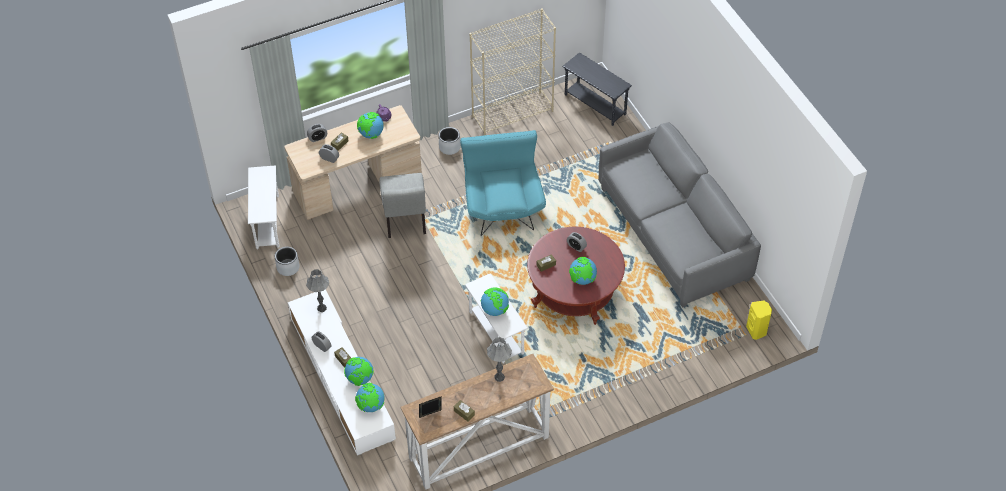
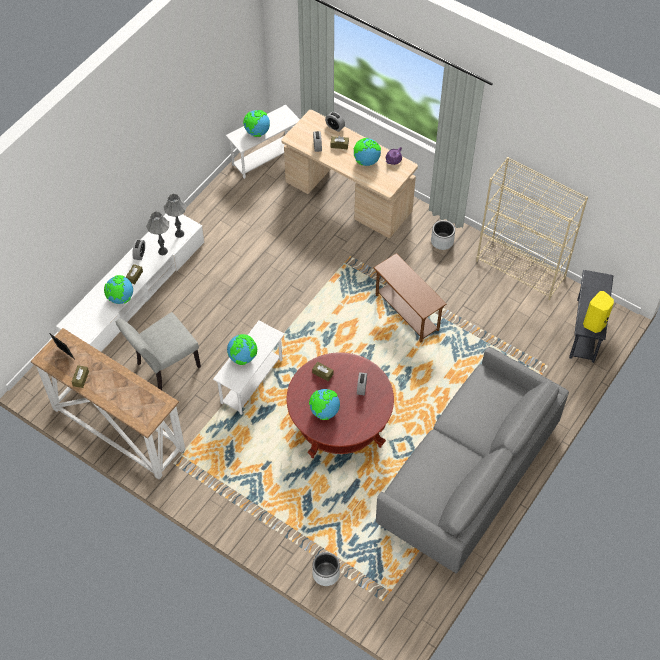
camera: 60 degrees right, 5 degrees up
grey planter [275,247,300,276] -> grey planter moved to [312,552,340,586]
globe [355,383,385,412] -> globe moved to [243,110,270,137]
grey chair [379,173,426,238] -> grey chair moved to [116,312,201,390]
turquoise armchair [460,130,546,236] -> brown side table [373,253,447,342]
grey table lamp [487,337,512,382] -> grey table lamp moved to [146,211,169,255]
yellow speaker [746,300,772,340] -> yellow speaker moved to [583,291,614,333]

